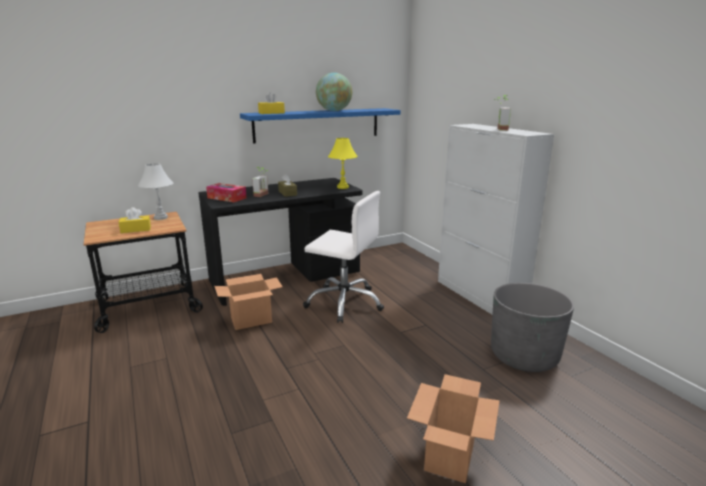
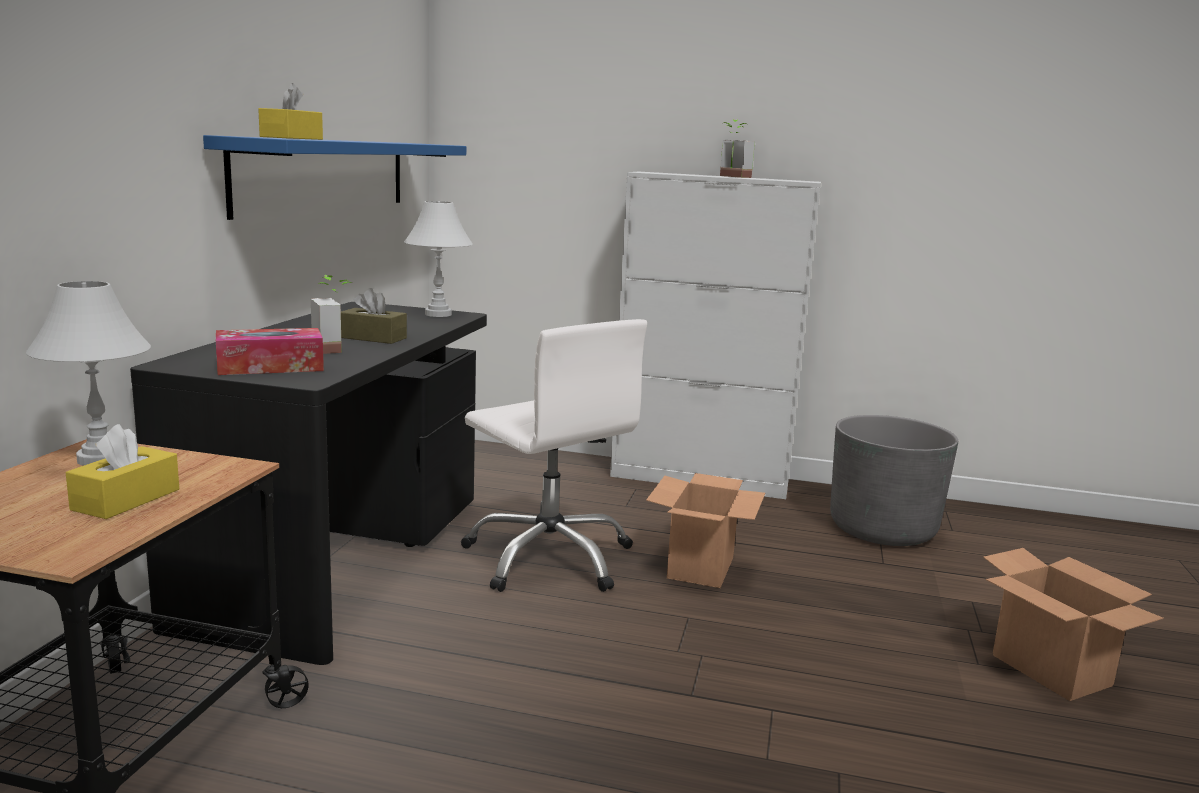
camera: 50 degrees left, 5 degrees down
cardboard box [214,274,283,330] -> cardboard box moved to [646,473,765,588]
white office chair [303,191,384,323] -> white office chair turned 75 degrees clockwise [461,319,647,592]
globe [316,73,352,111] -> none
yellow table lamp [328,138,358,189] -> white table lamp [404,201,473,317]

